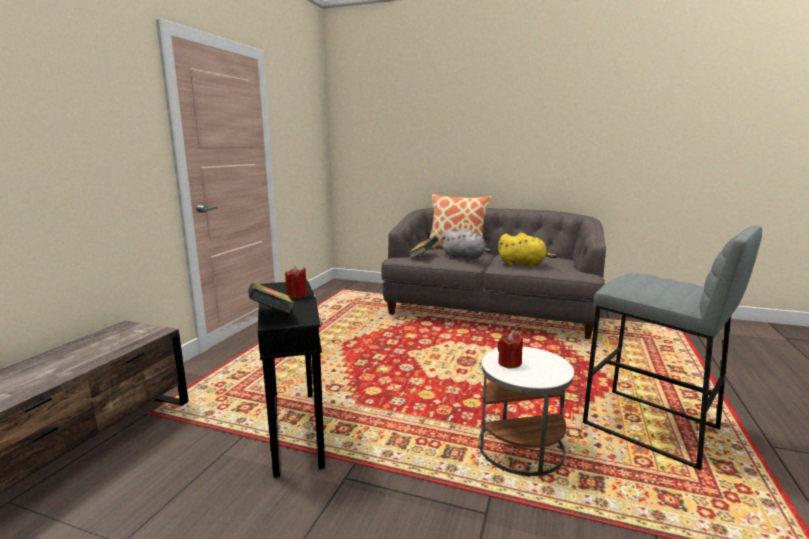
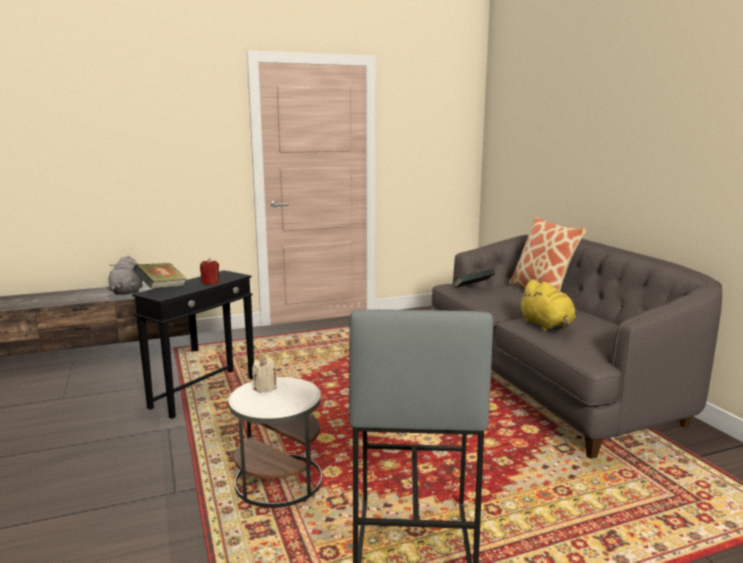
camera: 50 degrees right, 0 degrees up
grey plush toy [441,228,491,261] -> grey plush toy moved to [107,256,143,295]
red candle [497,333,523,368] -> beige candle [252,357,277,392]

